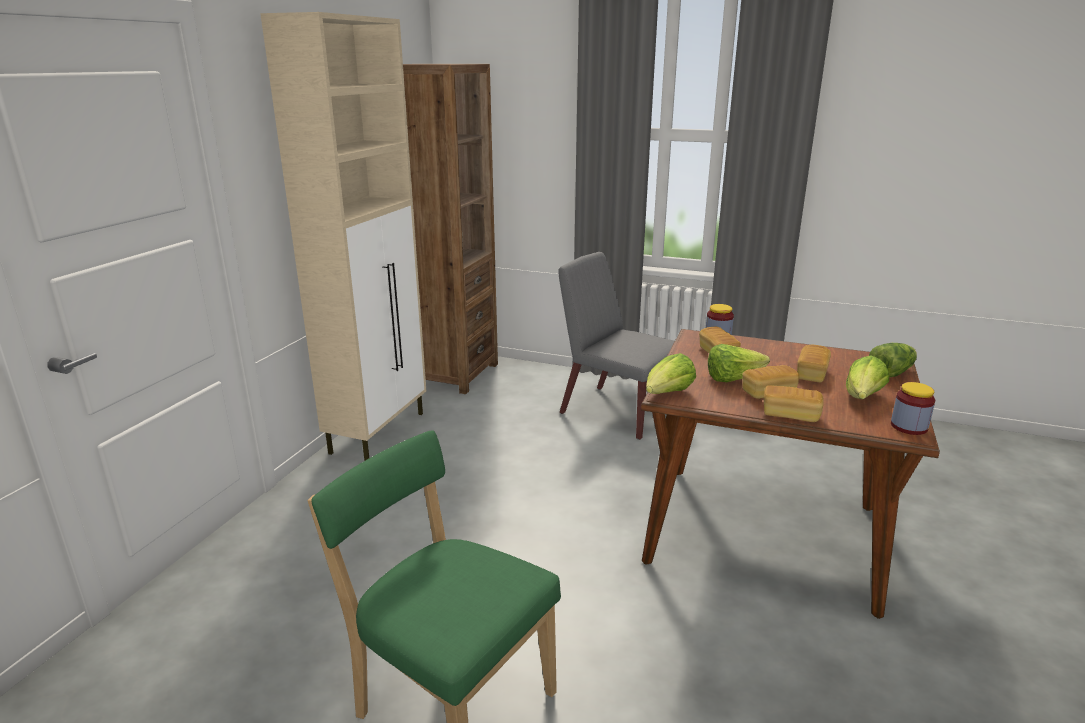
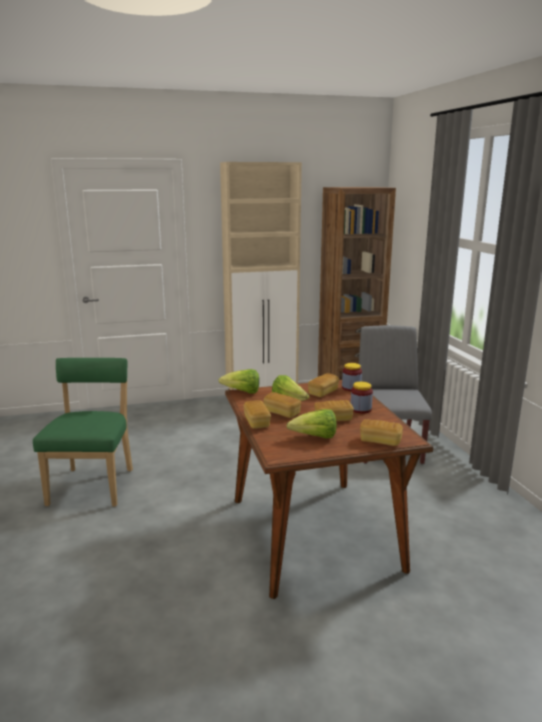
camera: 55 degrees right, 5 degrees down
lettuce [869,343,917,377] -> bread [360,419,403,446]
jar [891,382,935,435] -> jar moved to [351,382,373,414]

